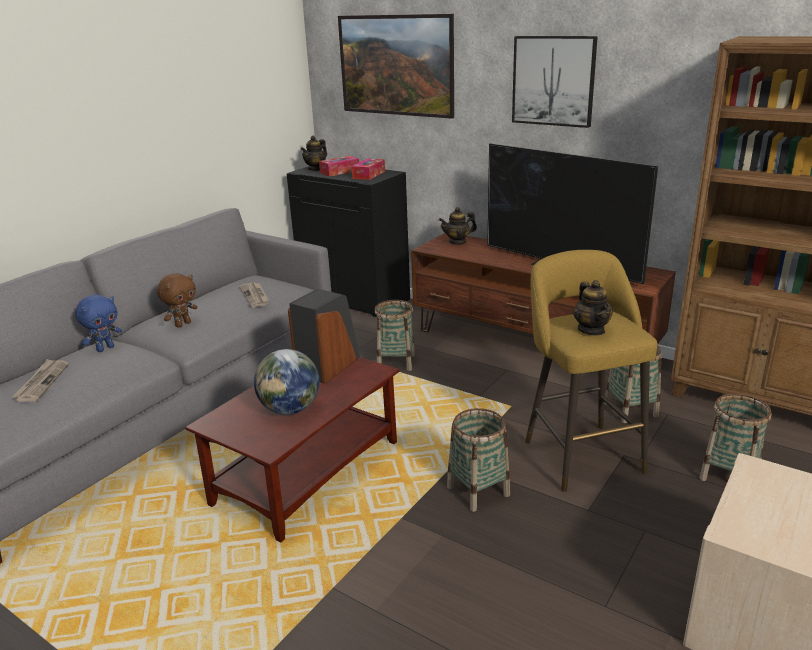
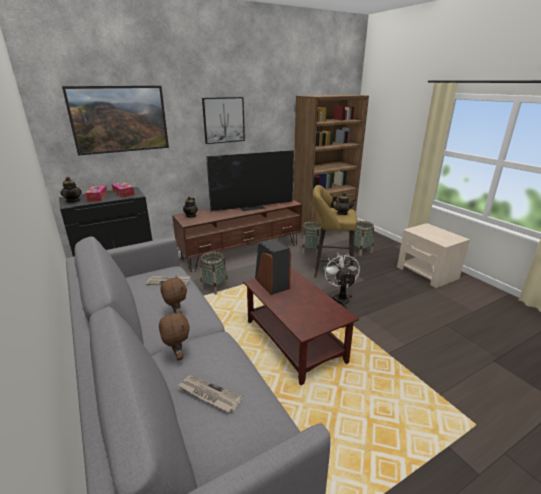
camera: 65 degrees left, 0 degrees up
blue plush toy [75,294,122,352] -> brown plush toy [159,310,190,360]
globe [254,349,319,415] -> none
basket [447,408,510,512] -> white fan [324,253,360,309]

